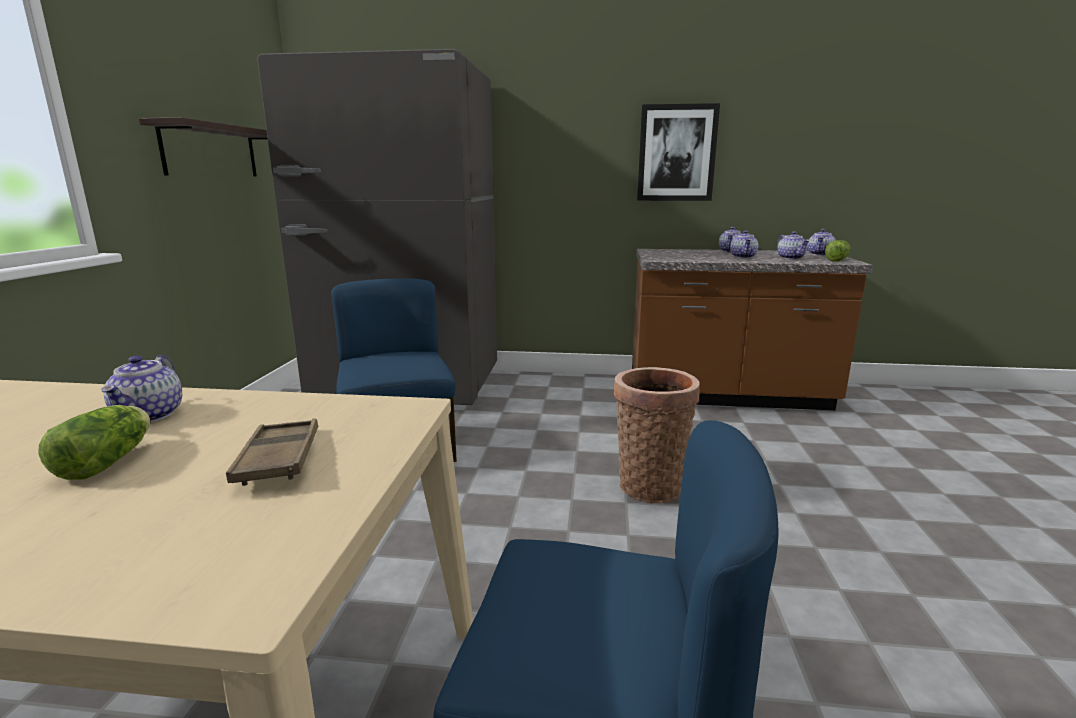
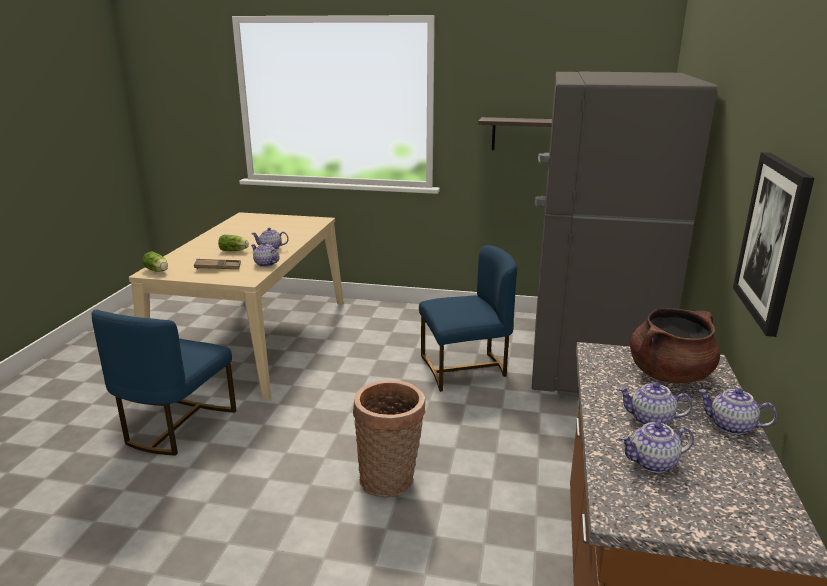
camera: 95 degrees right, 5 degrees up
teapot [807,229,836,256] -> teapot moved to [251,242,280,267]
lettuce [825,240,850,262] -> lettuce moved to [142,251,168,272]
none -> brown cooking pot [630,308,720,383]

